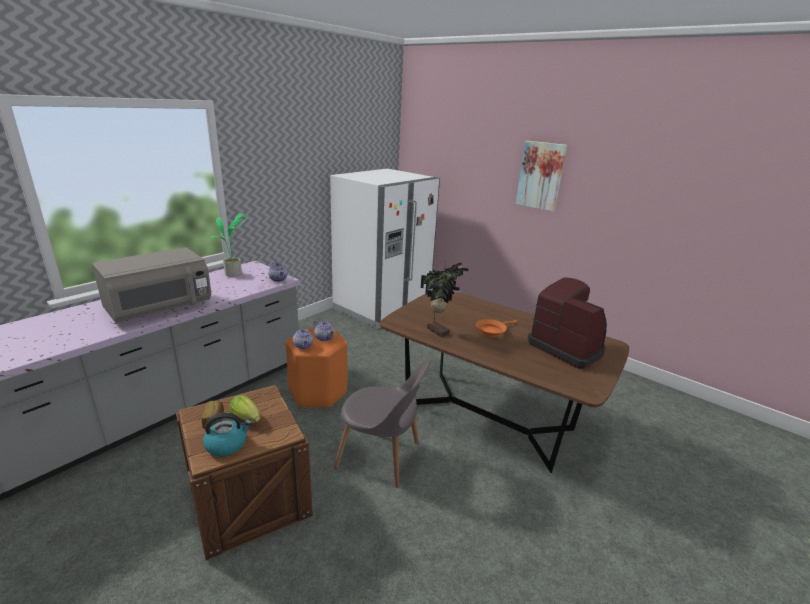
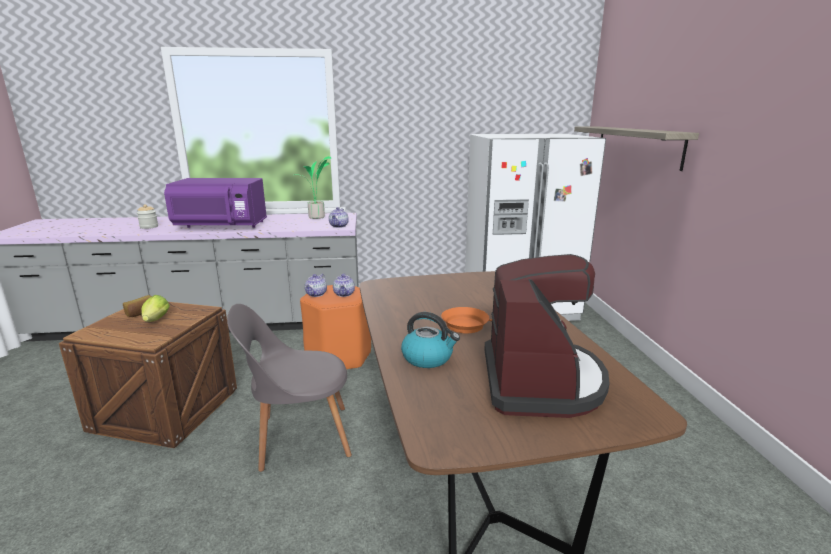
camera: 45 degrees right, 5 degrees down
grey microwave [92,247,212,323] -> purple microwave [164,178,267,228]
kettle [203,413,252,457] -> kettle moved to [401,312,460,368]
grey chair [334,359,431,488] -> grey chair turned 105 degrees clockwise [227,304,352,472]
potted plant [421,262,469,337] -> none
picture [516,141,567,212] -> none
none -> jar [137,204,158,229]
none -> shelf [574,127,699,171]

